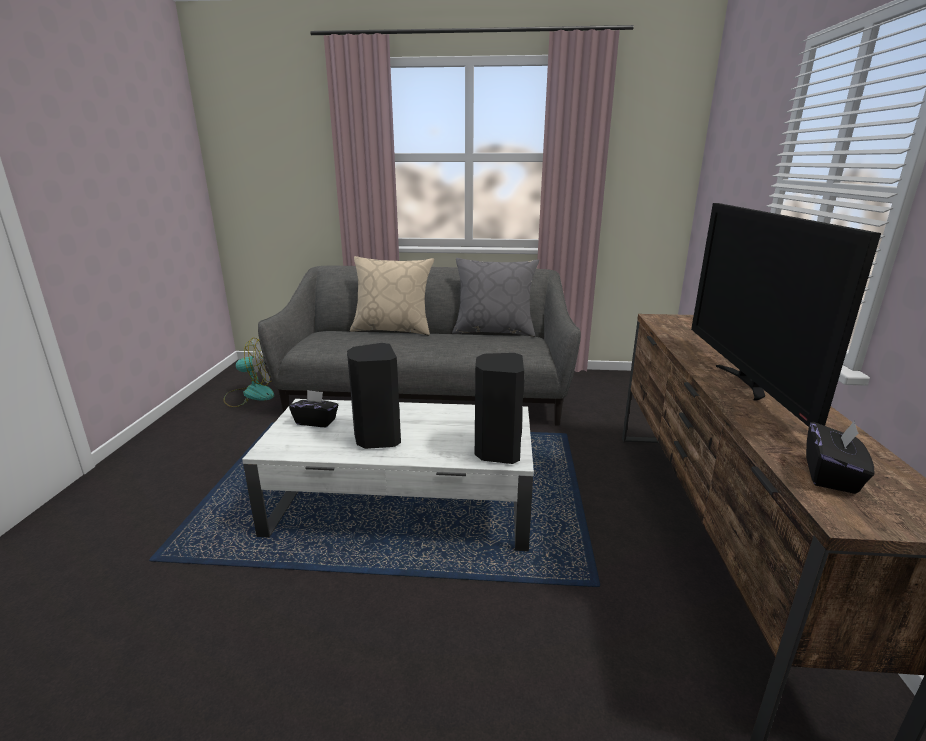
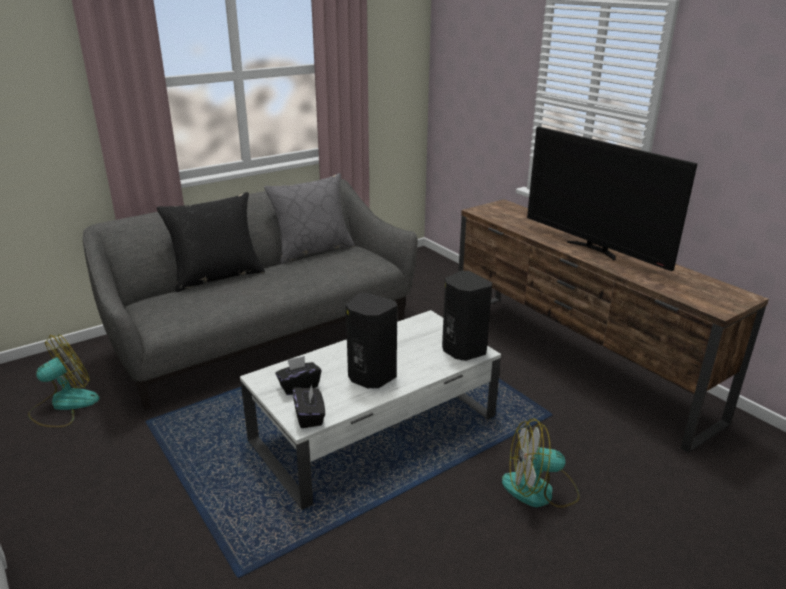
camera: 40 degrees left, 5 degrees up
beige pillow [350,256,434,336] -> black pillow [157,192,265,292]
black tissue box [806,421,874,494] -> black tissue box moved to [293,385,325,428]
none -> fan [502,418,580,508]

